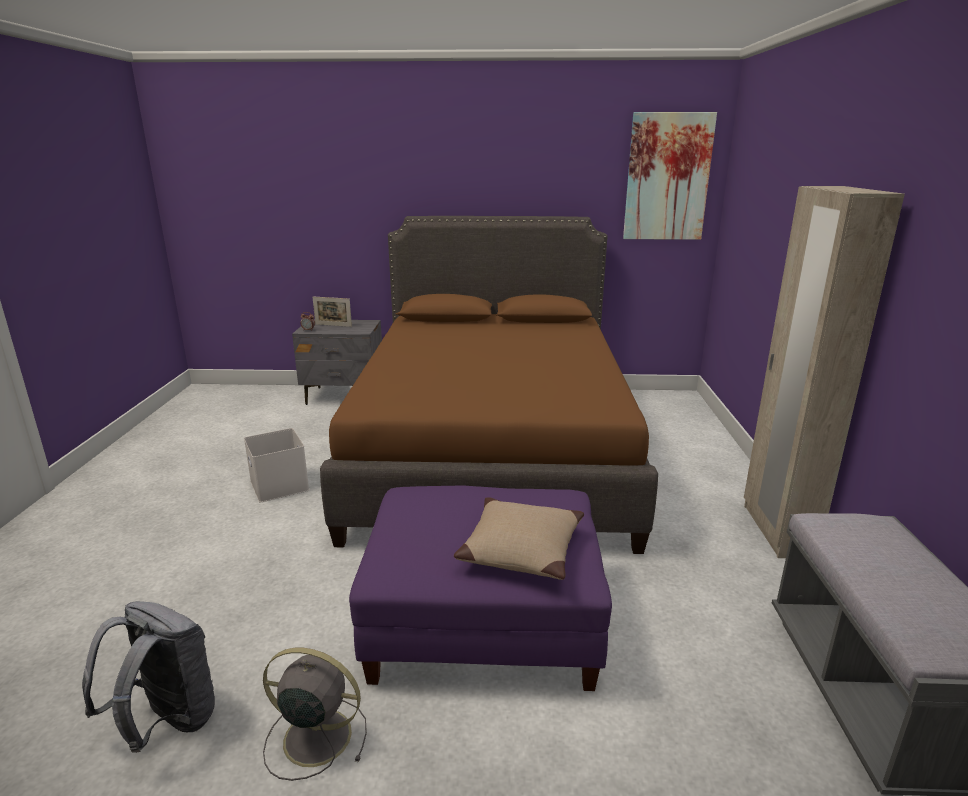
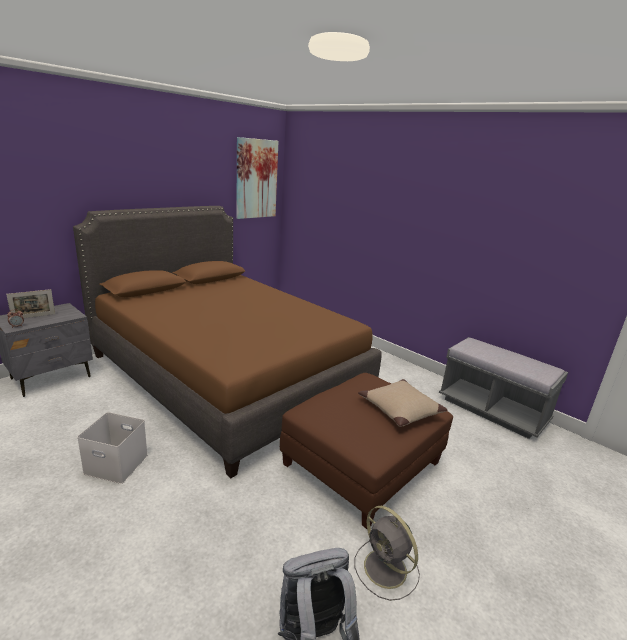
camera: 50 degrees left, 0 degrees up
grey fan [263,648,367,781] -> grey fan turned 90 degrees counterclockwise [354,506,420,601]
purple ottoman [349,485,612,691] -> brown ottoman [280,373,453,529]
beige wardrobe [744,186,905,558] -> none

